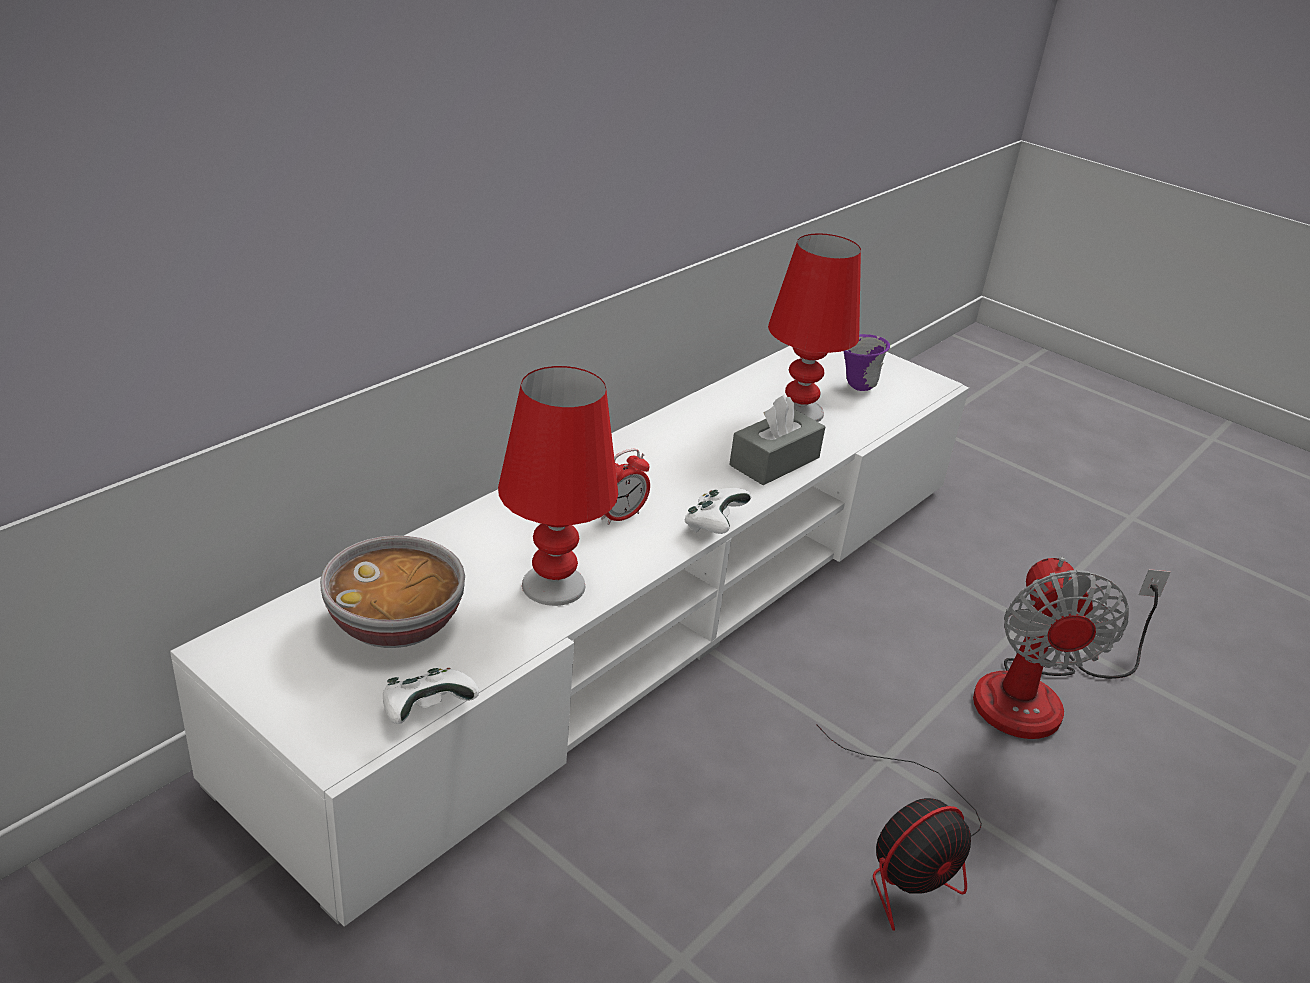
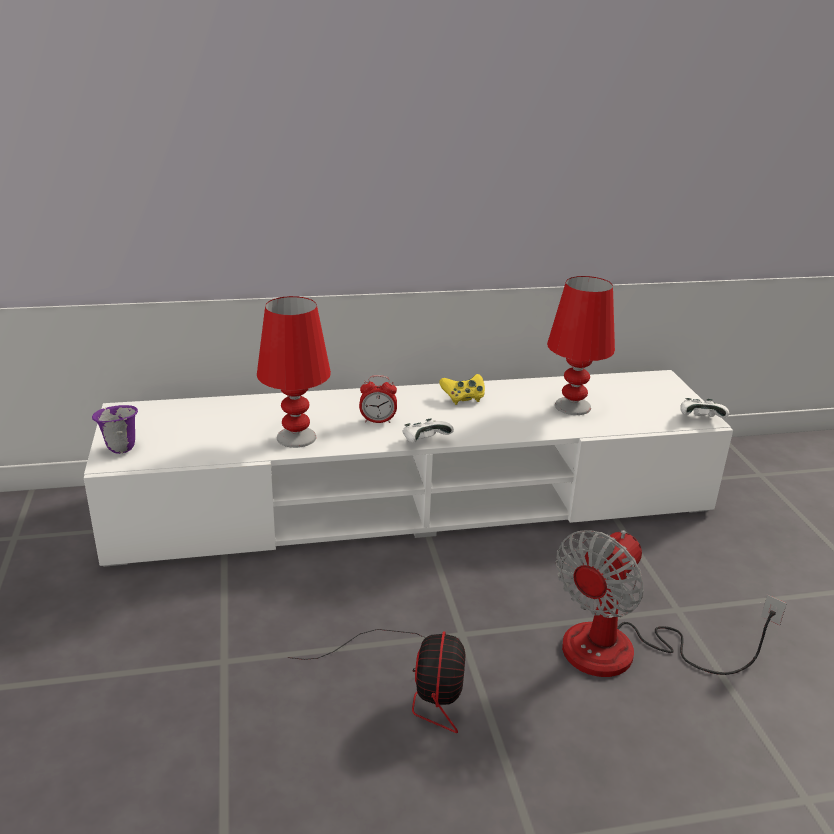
camera: 40 degrees right, 5 degrees down
bowl [320,536,465,648] -> none
white game controller [383,668,479,724] -> white game controller moved to [680,398,729,418]
grey tissue box [729,394,825,485] -> none
fan [817,725,982,931] -> fan turned 90 degrees counterclockwise [287,629,465,733]
purple mug [843,334,890,391] -> purple mug moved to [92,405,138,454]
none -> yellow game controller [439,374,485,405]

